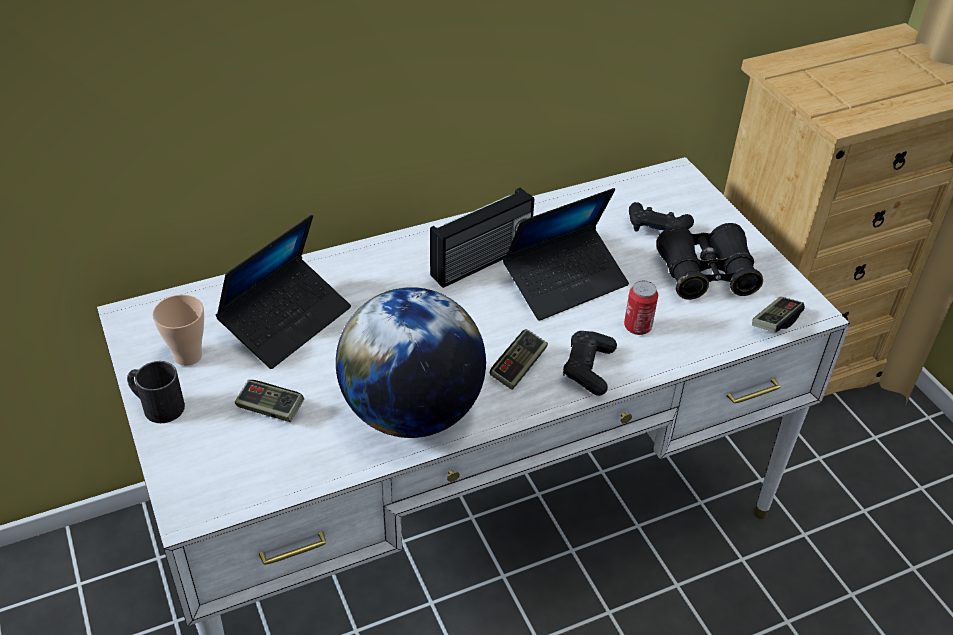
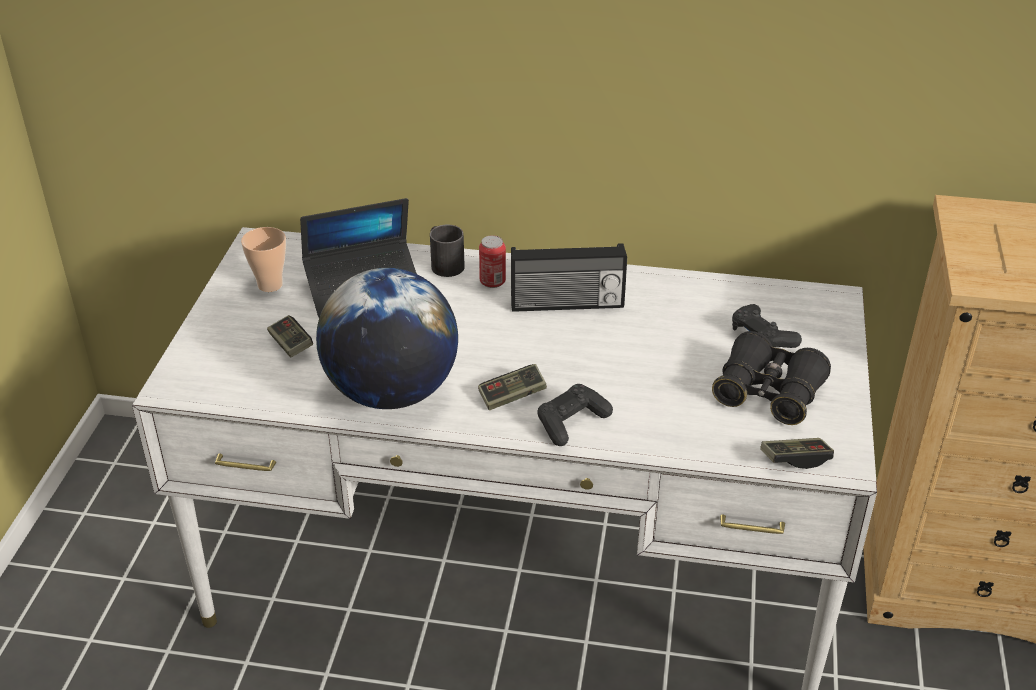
camera: 35 degrees right, 5 degrees down
black mug [127,361,185,423] -> black mug moved to [430,225,465,277]
laptop [503,188,629,321] -> none
can [624,281,658,335] -> can moved to [479,235,506,288]

